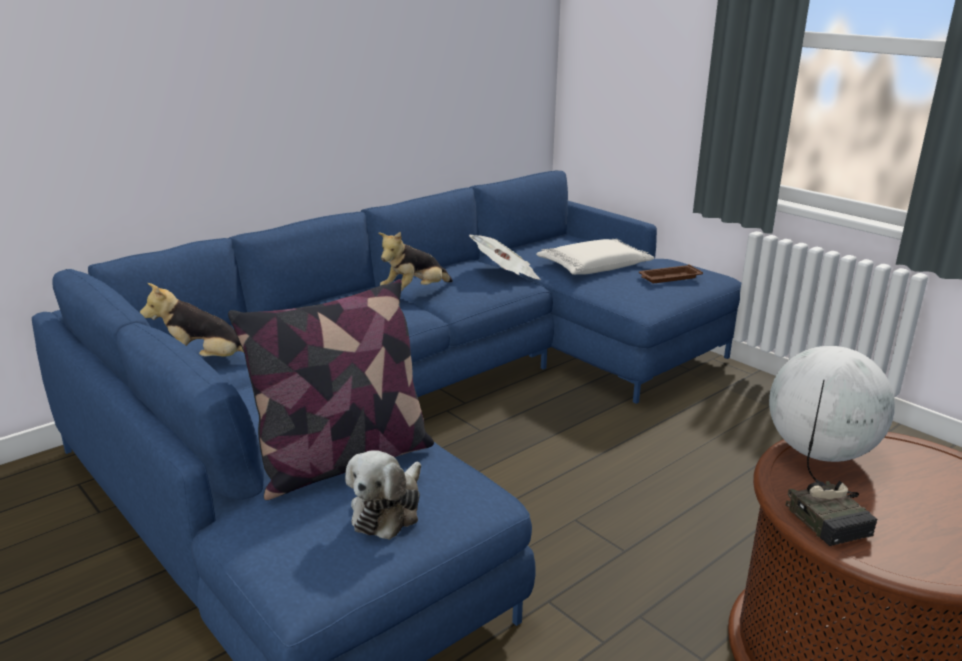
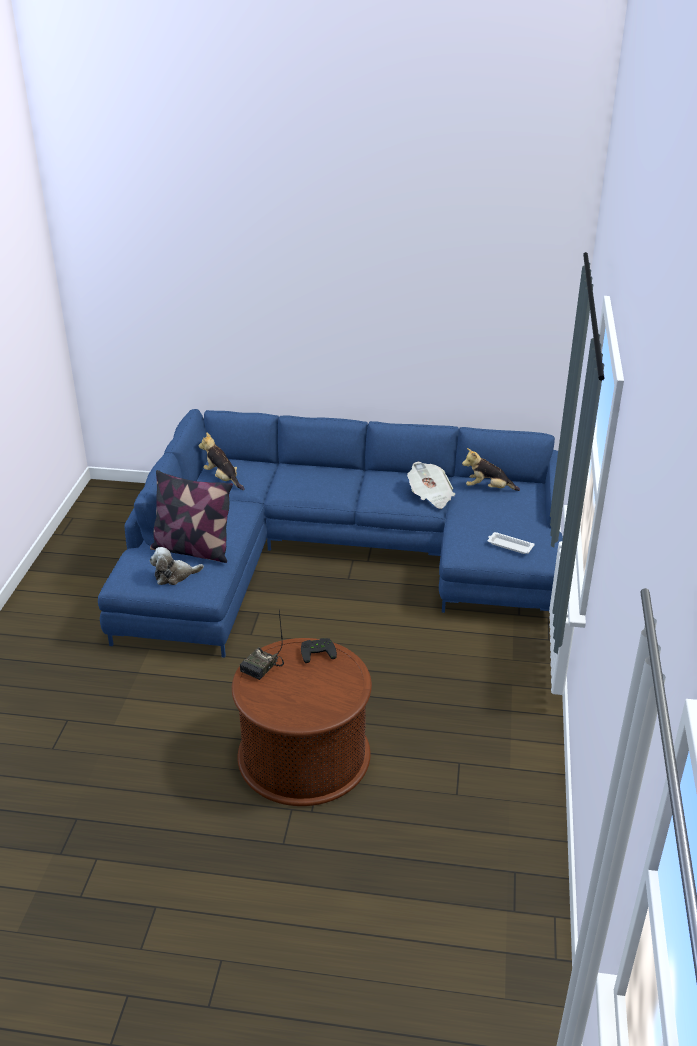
camera: 50 degrees right, 10 degrees up
plush toy [379,232,453,291] -> plush toy moved to [462,448,520,491]
white pillow [536,238,654,275] -> none
brown tray [639,264,703,283] -> white tray [488,532,535,554]
globe [769,346,895,462] -> black game controller [301,638,337,663]

